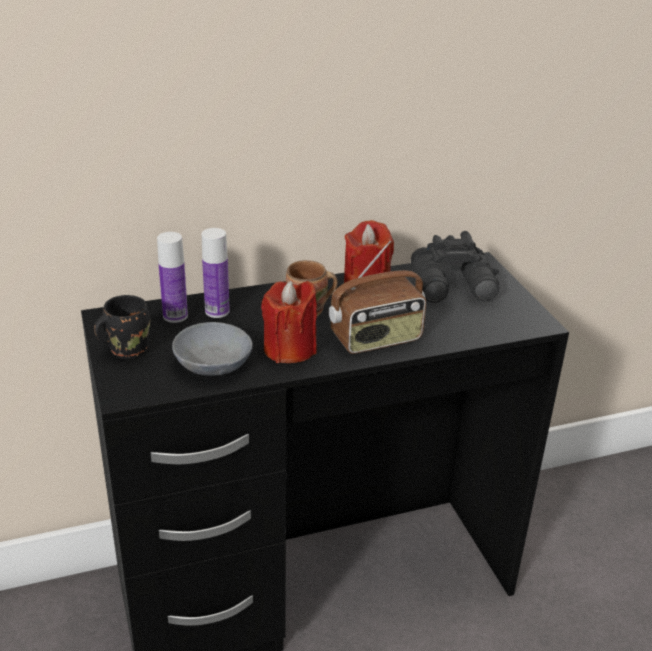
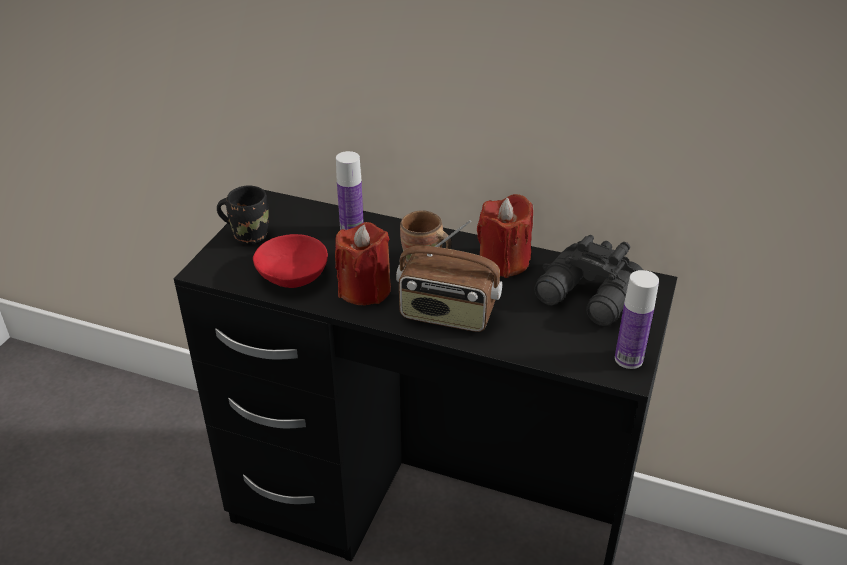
camera: 40 degrees right, 5 degrees up
bottle [157,232,188,323] -> bottle moved to [615,270,659,369]
grey bowl [172,322,253,376] -> red bowl [253,234,328,288]

